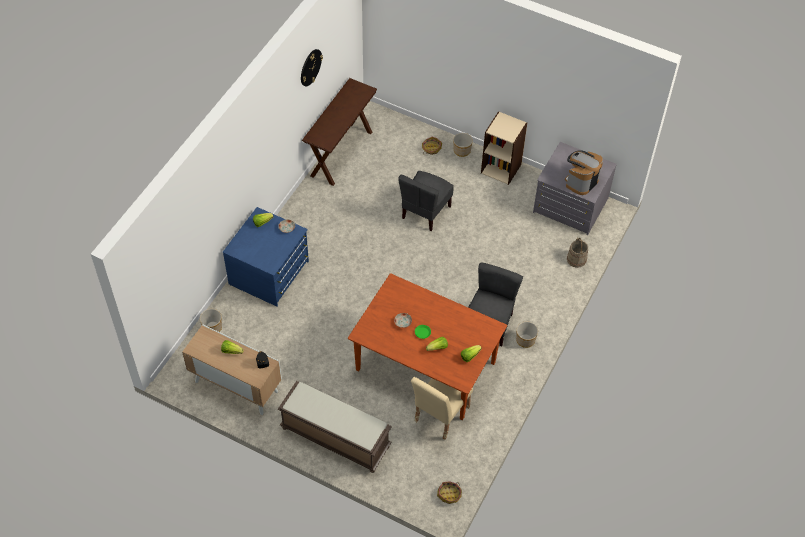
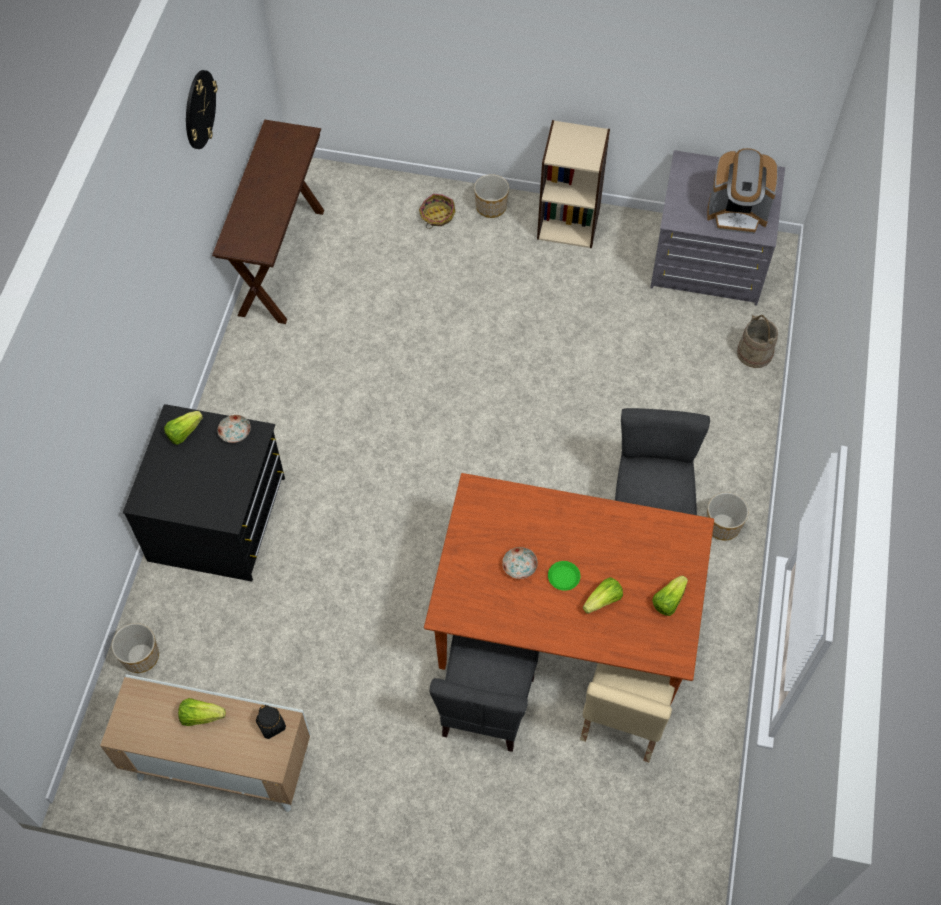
camera: 15 degrees left, 5 degrees up
blue dresser [223,207,309,306] -> black dresser [123,404,285,582]
brown bench [277,381,392,473] -> none
grey chair [398,171,454,231] -> grey chair moved to [429,635,539,752]
basket [437,481,462,504] -> none
coffee machine [565,150,603,195] -> coffee machine turned 105 degrees counterclockwise [707,148,778,234]

